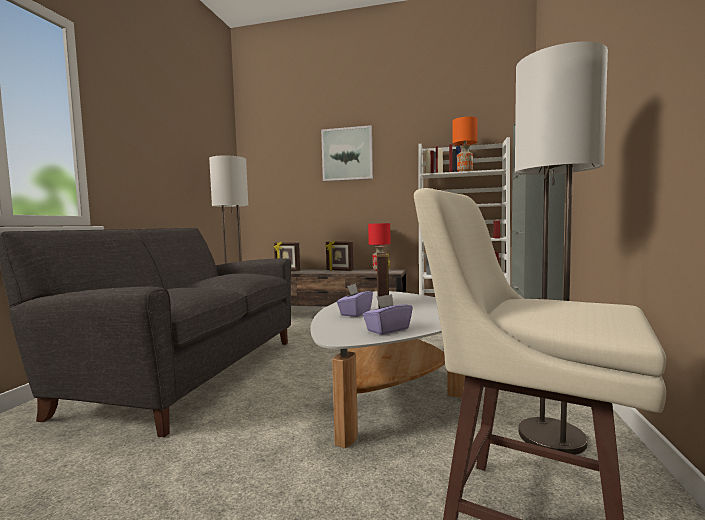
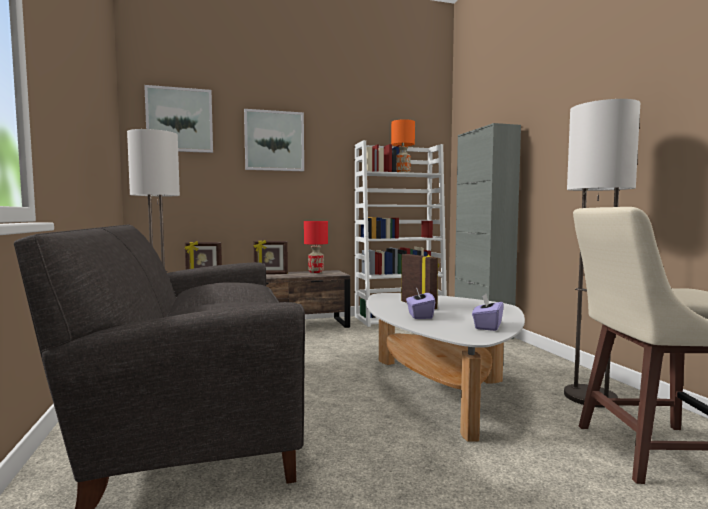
camera: 30 degrees left, 0 degrees up
none -> picture [144,85,213,153]

